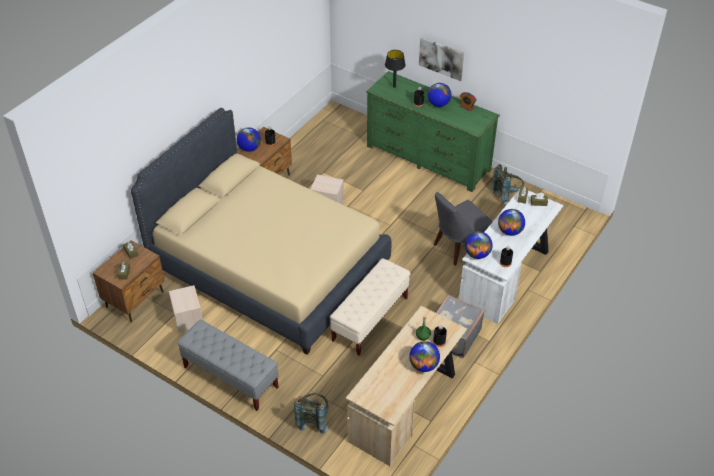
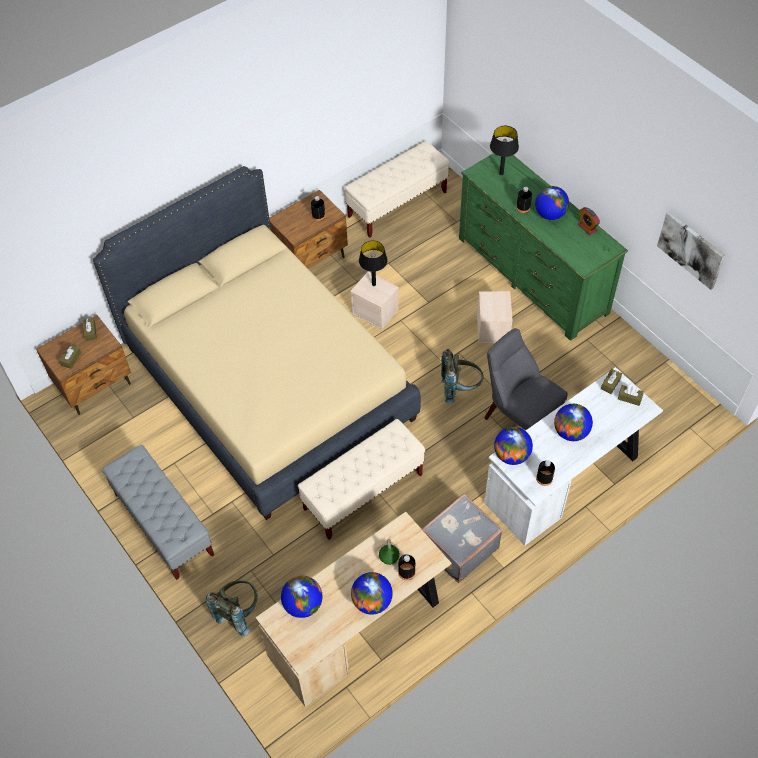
camera: 20 degrees right, 10 degrees up
beige storage box [169,285,203,333] -> beige storage box moved to [477,291,513,344]
globe [237,127,261,152] -> globe moved to [281,576,322,618]
picture [419,37,464,81] -> picture moved to [657,211,725,290]
grey chair [433,192,493,266] -> grey chair turned 60 degrees clockwise [484,328,568,430]
grey backpack [492,164,524,205] -> grey backpack moved to [441,349,484,404]
none -> beige bench [345,141,449,238]
none -> black table lamp [359,241,388,286]

